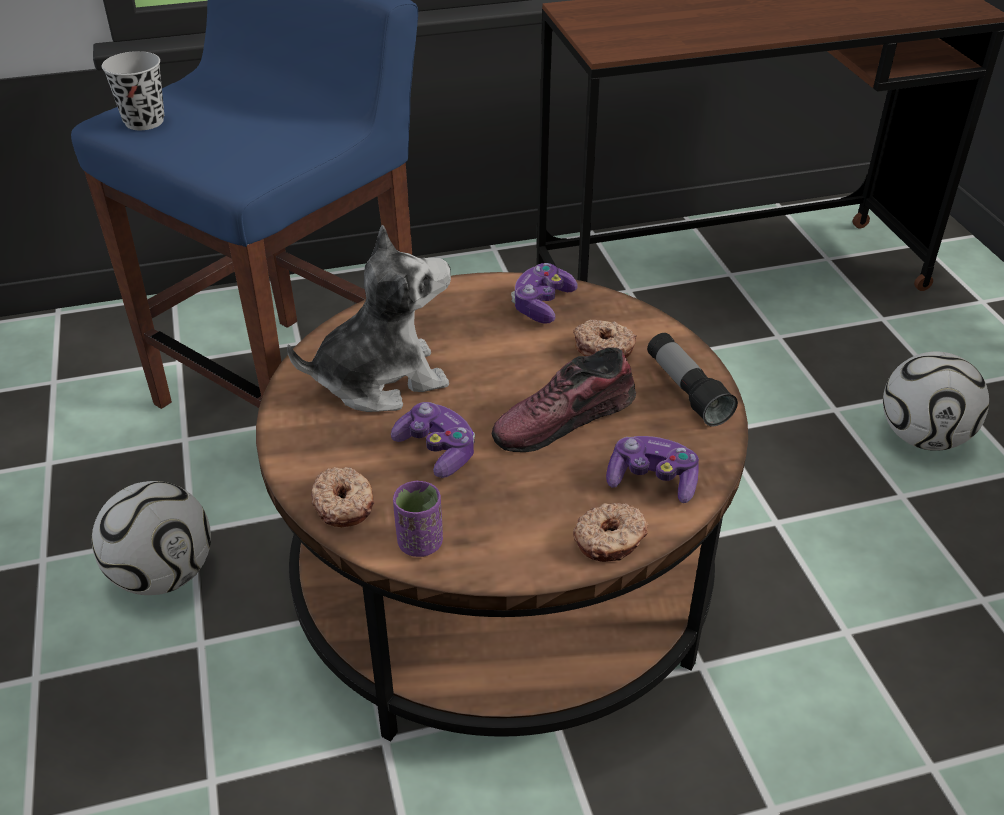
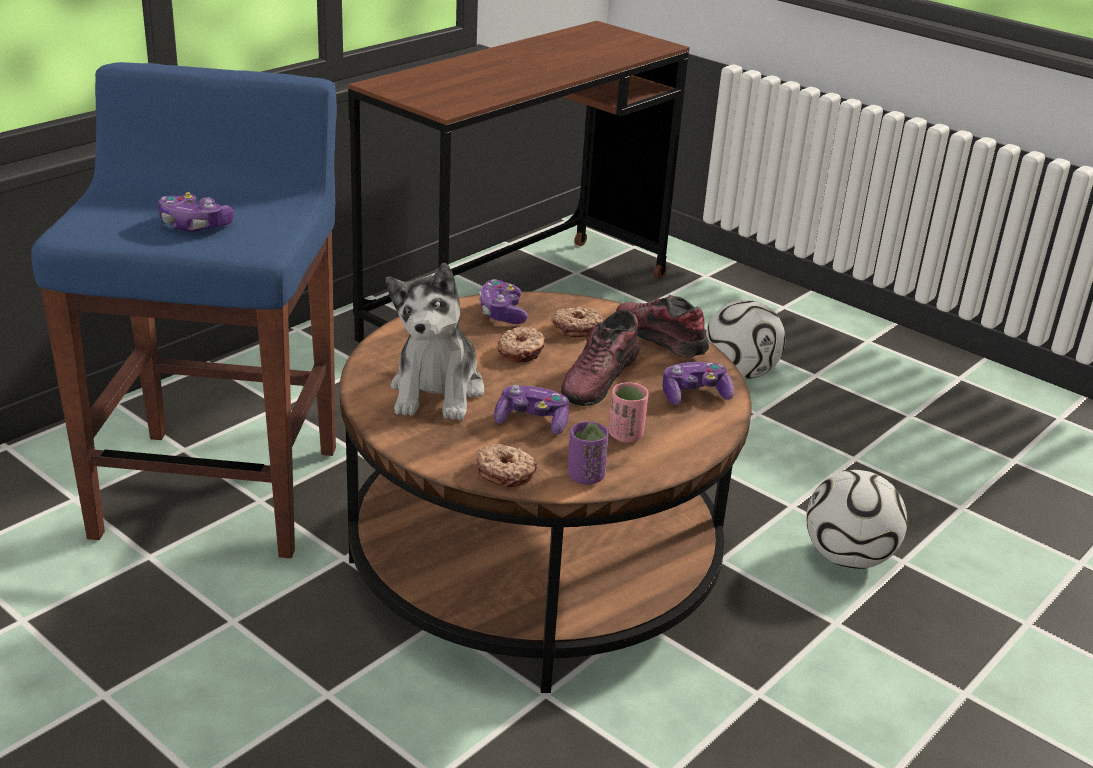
camera: 35 degrees left, 10 degrees down
football [92,481,211,595] -> football moved to [806,470,907,569]
black cup [102,51,164,130] -> none
plush toy [287,225,451,412] -> plush toy turned 150 degrees clockwise [386,263,484,421]
donut [573,503,648,562] -> donut moved to [497,326,545,363]
flashlight [647,333,738,426] -> shoe [616,295,709,358]
none -> game controller [158,192,234,232]
none -> pink cup [608,382,649,443]

